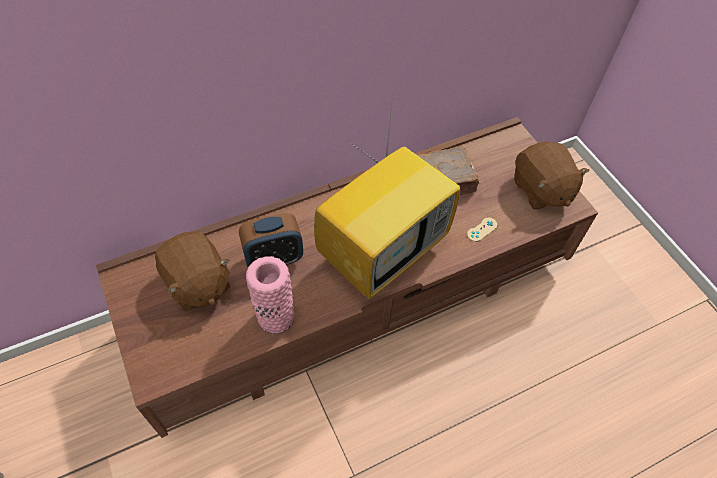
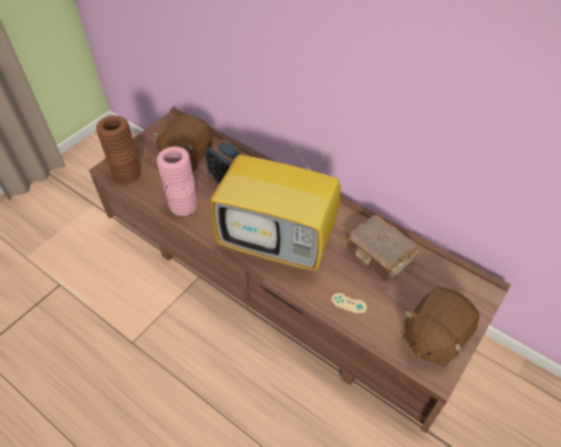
camera: 65 degrees right, 5 degrees down
none -> brown vase [96,115,141,183]

